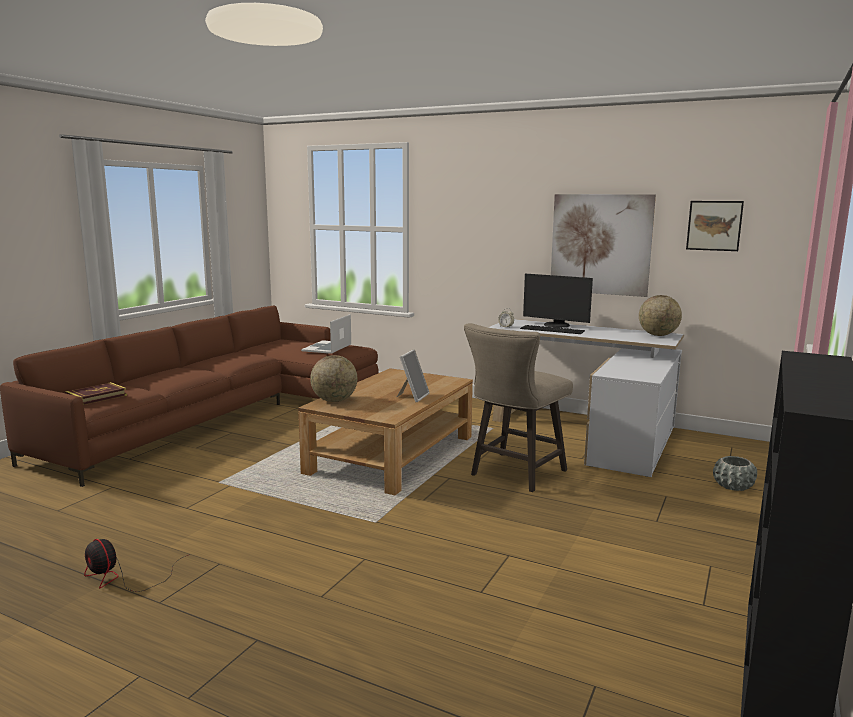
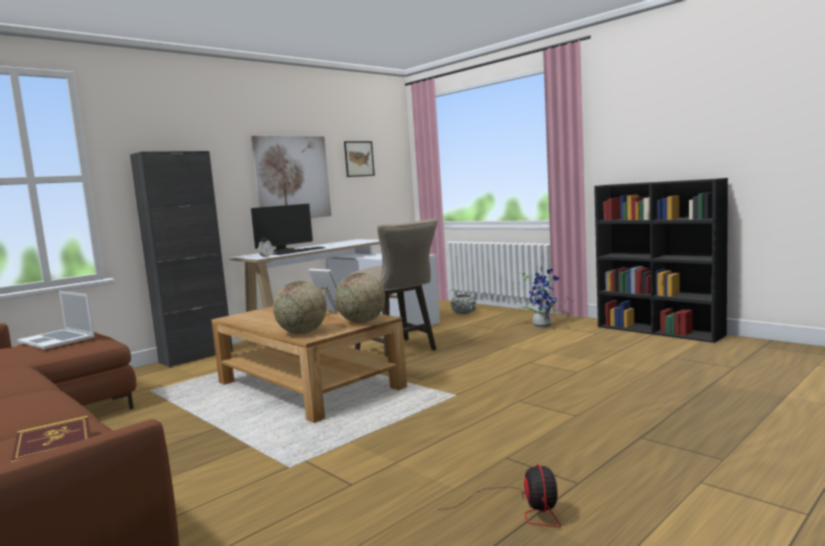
camera: 70 degrees left, 5 degrees down
fan [84,539,190,592] -> fan turned 60 degrees counterclockwise [437,464,561,527]
globe [639,295,682,336] -> globe moved to [335,273,385,323]
none -> black cabinet [130,151,233,368]
none -> potted plant [516,266,562,328]

